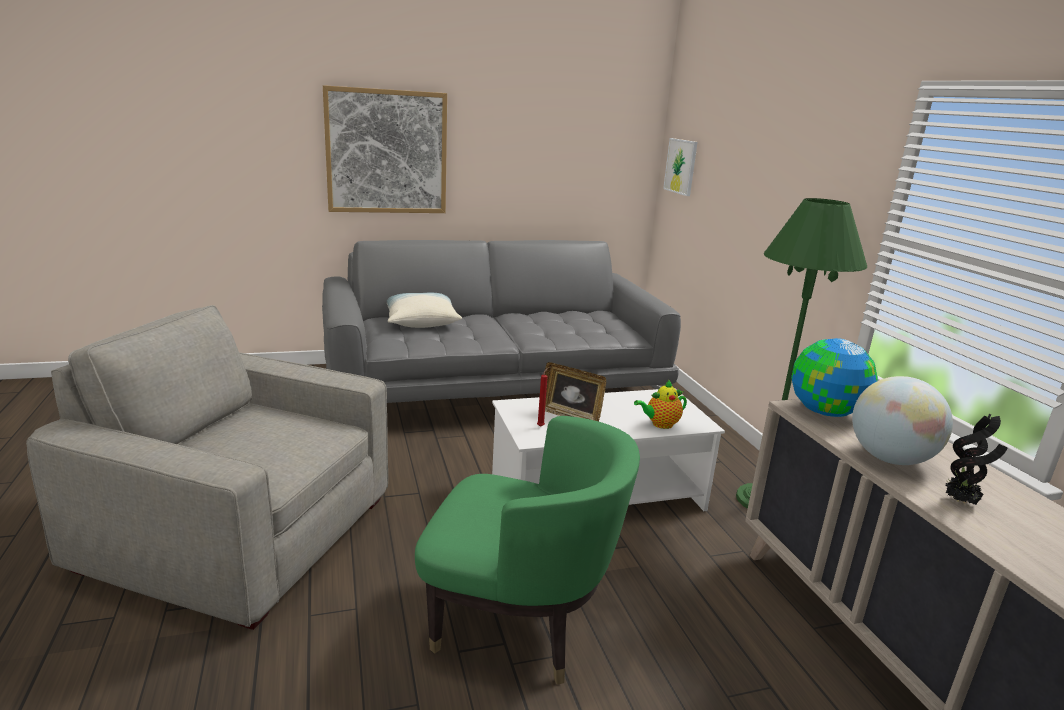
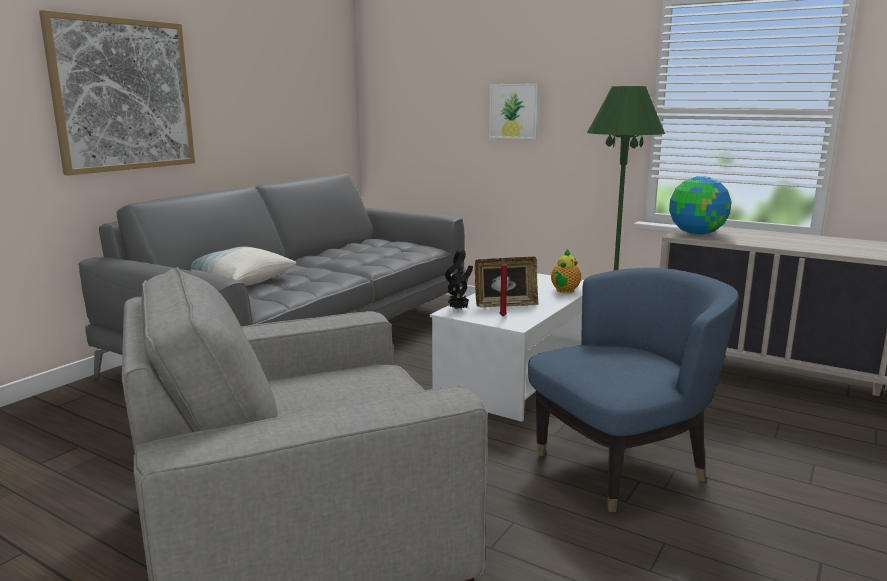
camera: 40 degrees left, 5 degrees down
green armchair [415,416,640,685] -> blue armchair [528,268,739,512]
picture [663,138,698,196] -> picture moved to [489,84,539,139]
globe [852,376,953,465] -> none
potted plant [946,414,1008,505] -> potted plant moved to [445,249,473,310]

